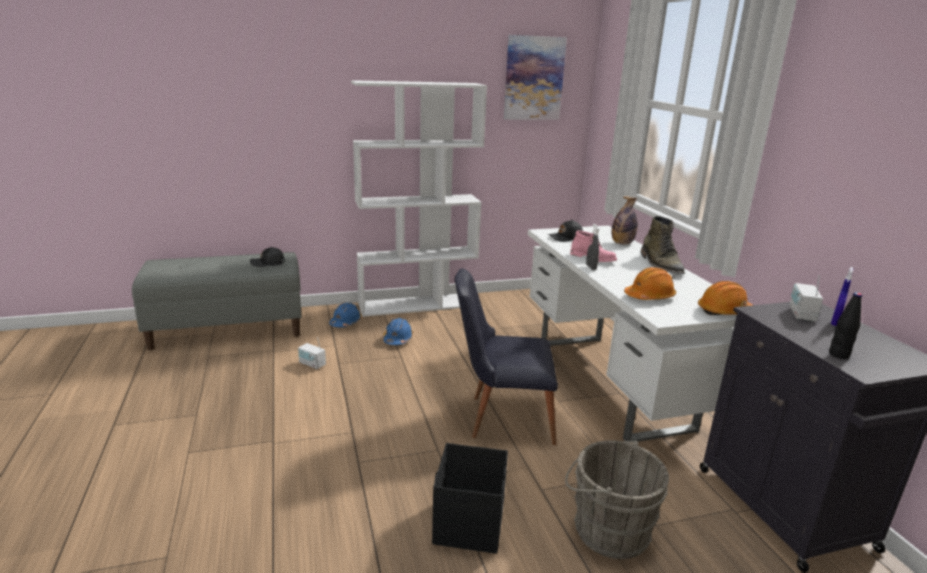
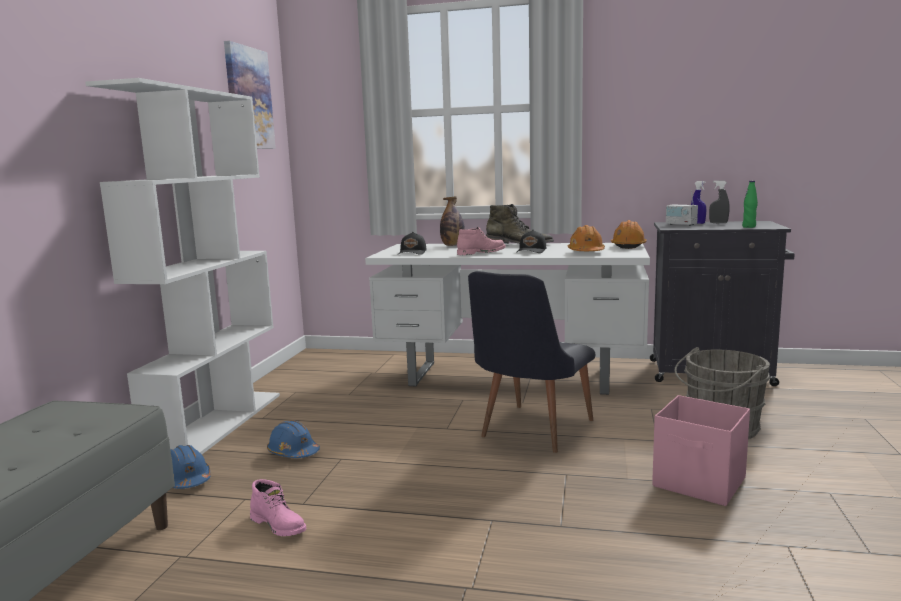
camera: 60 degrees left, 10 degrees down
black cap [250,247,284,267] -> black cap moved to [516,230,546,253]
radio [298,337,326,369] -> pink boot [250,479,306,536]
black storage box [432,443,508,554] -> pink storage box [652,395,750,506]
grey spray bottle [586,224,600,270] -> grey spray bottle moved to [709,180,730,223]
black bottle [829,292,863,359] -> green bottle [742,181,758,228]

